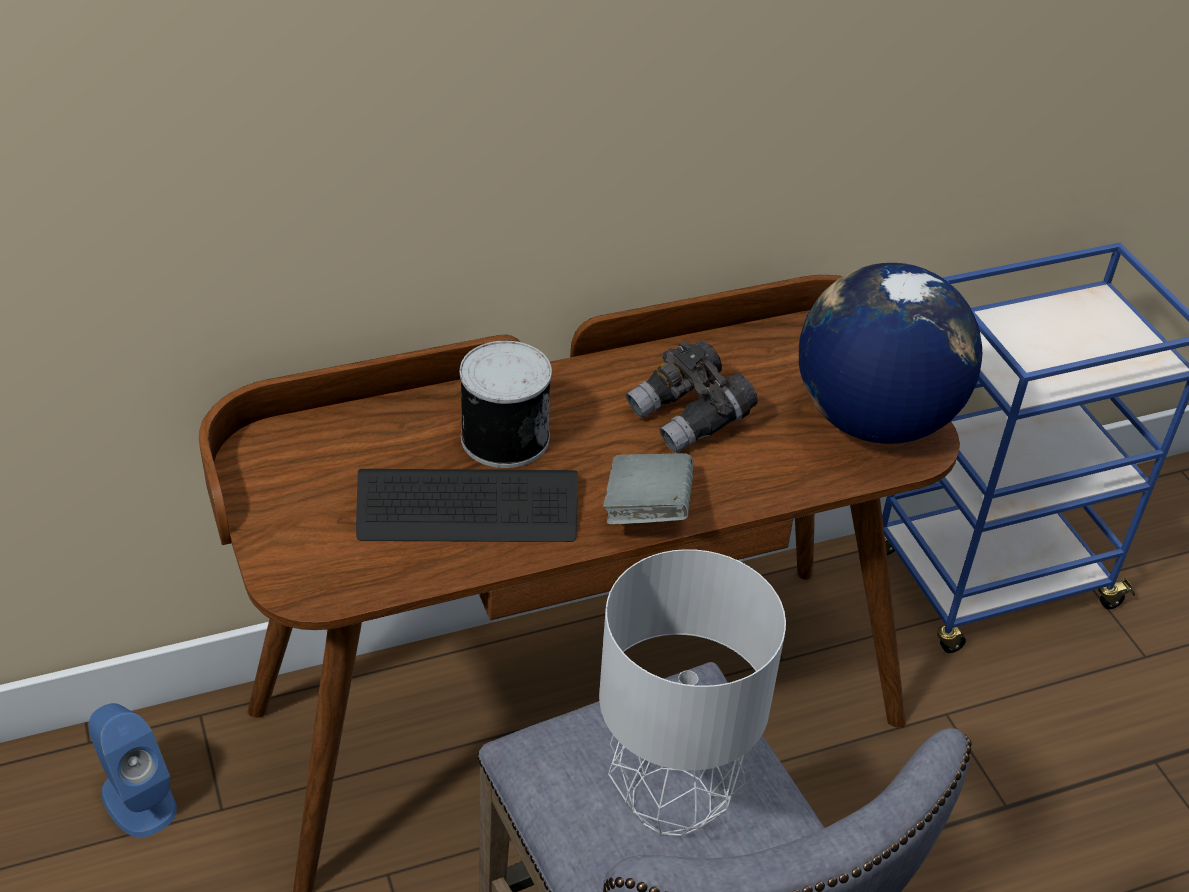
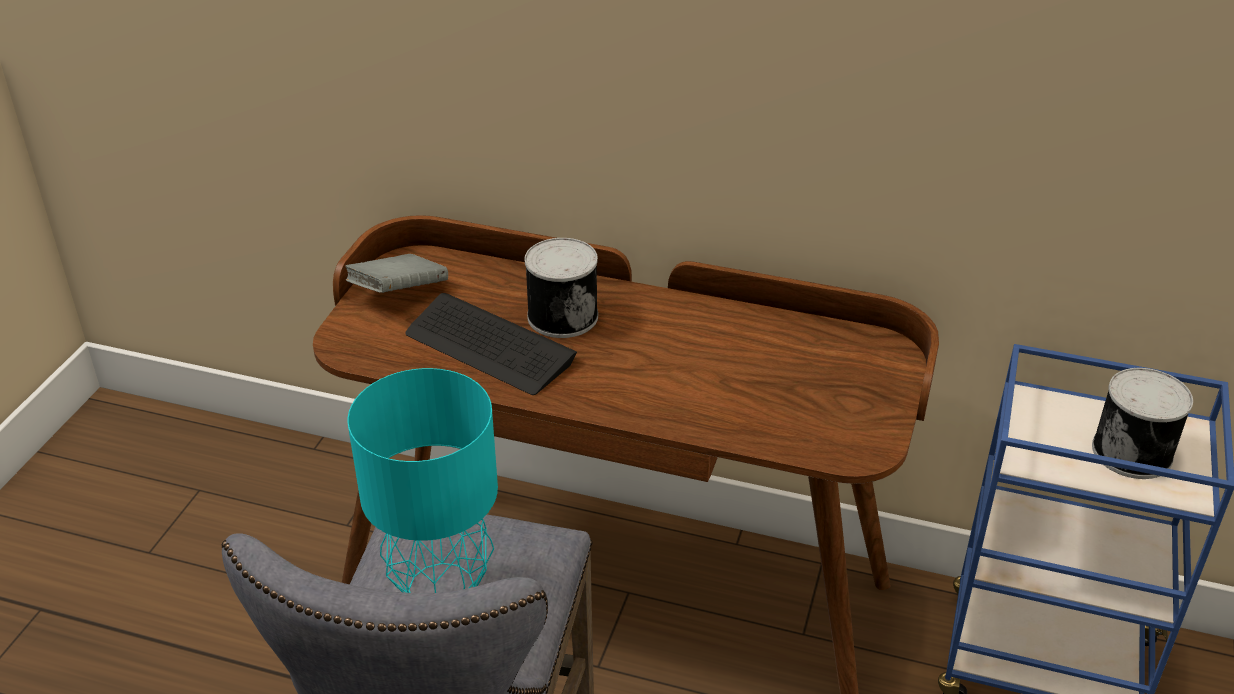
camera: 40 degrees right, 5 degrees down
blue speaker [89,703,177,837] -> none
grey table lamp [599,549,786,836] -> turquoise table lamp [348,368,498,593]
grey book [603,453,694,525] -> grey book moved to [345,254,448,293]
grey binoculars [626,340,757,453] -> none
globe [799,263,982,444] -> none
none -> can [1092,368,1193,479]

